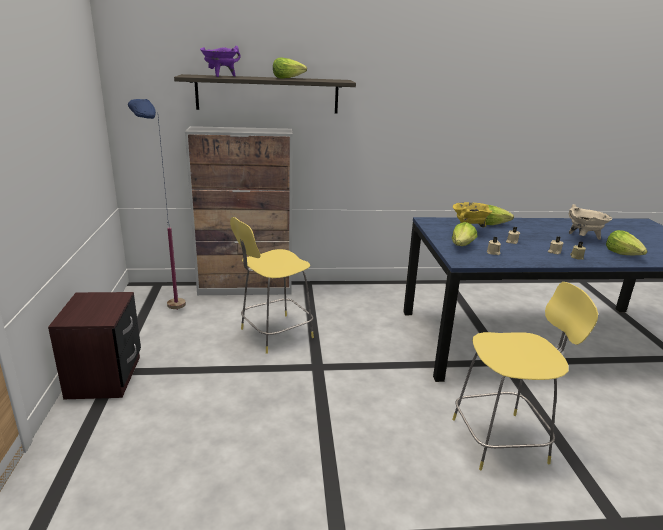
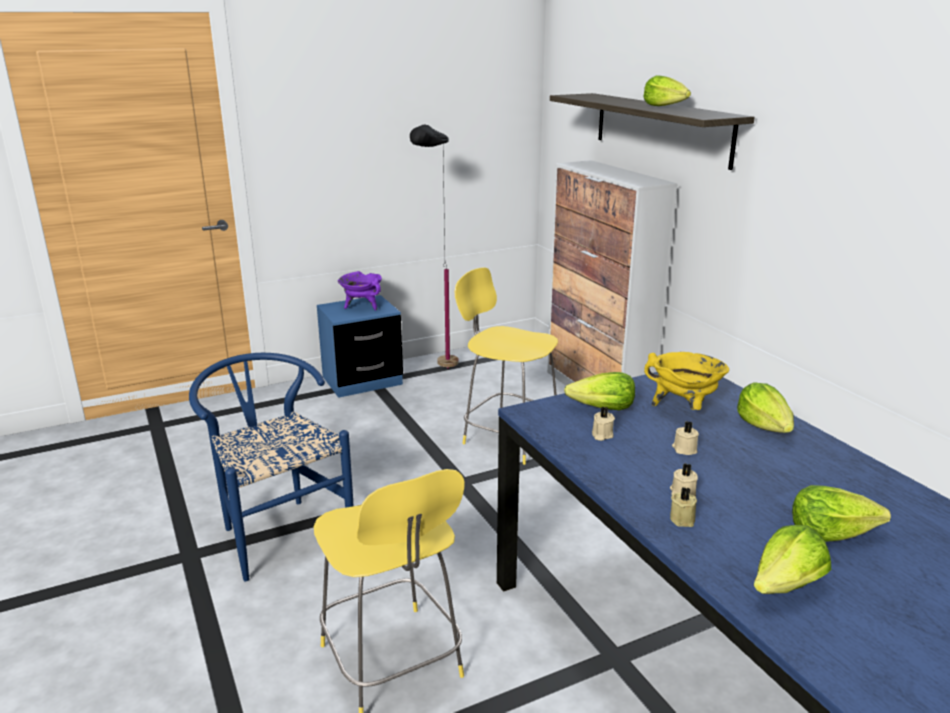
camera: 70 degrees right, 0 degrees up
brown nightstand [48,292,141,399] -> blue nightstand [317,295,403,398]
blue floor lamp [128,99,186,310] -> none
purple cooking pot [200,46,241,77] -> purple cooking pot moved to [338,271,382,311]
beige cooking pot [569,204,612,240] -> lettuce [792,485,891,542]
none -> blue chair [189,353,353,581]
none -> black floor lamp [410,124,459,369]

